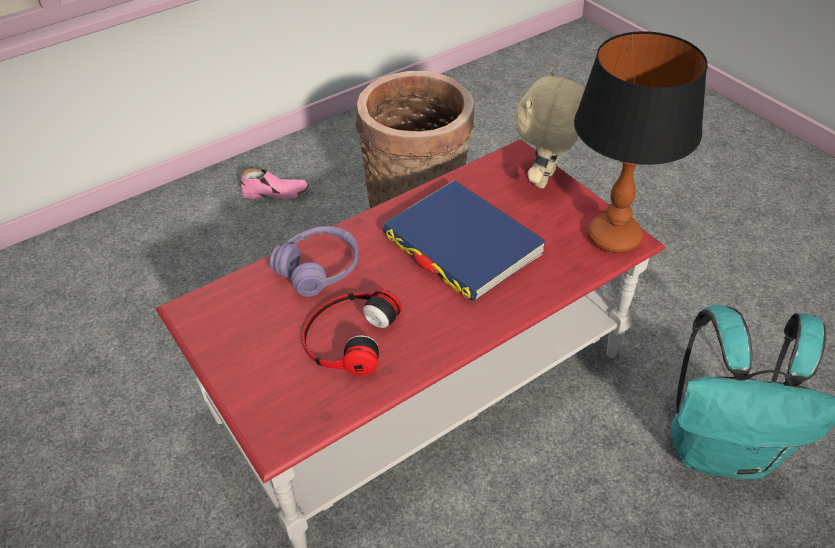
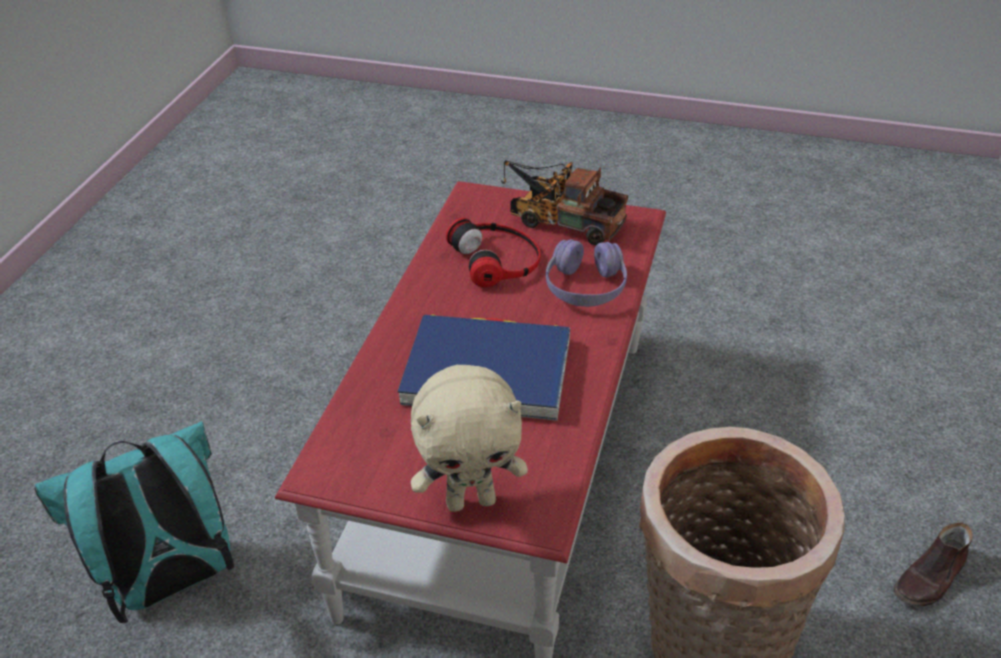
camera: 140 degrees right, 5 degrees down
pink shoe [241,168,310,199] -> brown shoe [893,522,973,606]
beige plush toy [515,69,585,189] -> beige plush toy turned 90 degrees clockwise [411,365,528,512]
table lamp [574,31,708,253] -> none
none -> toy truck [501,160,628,245]

